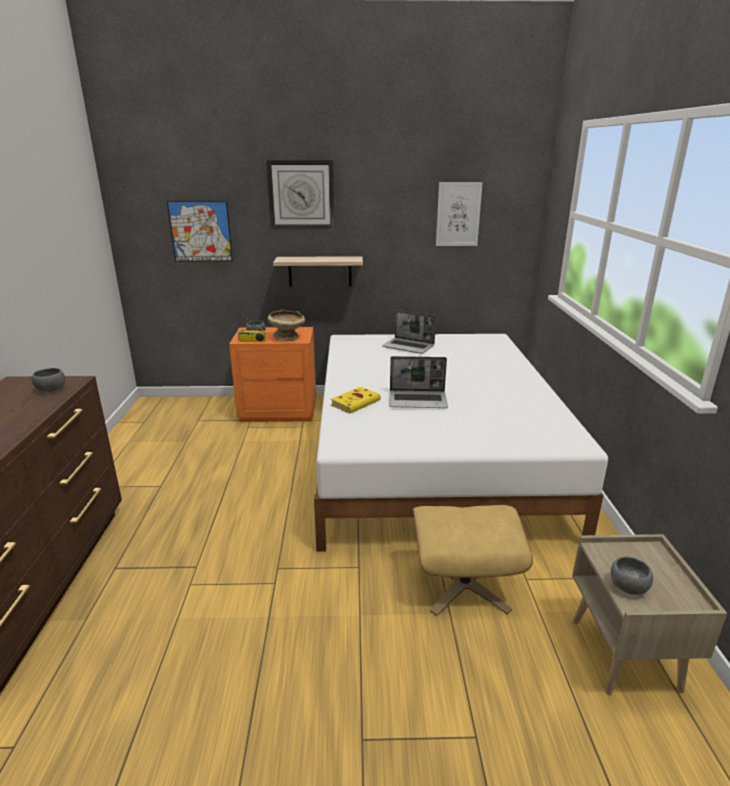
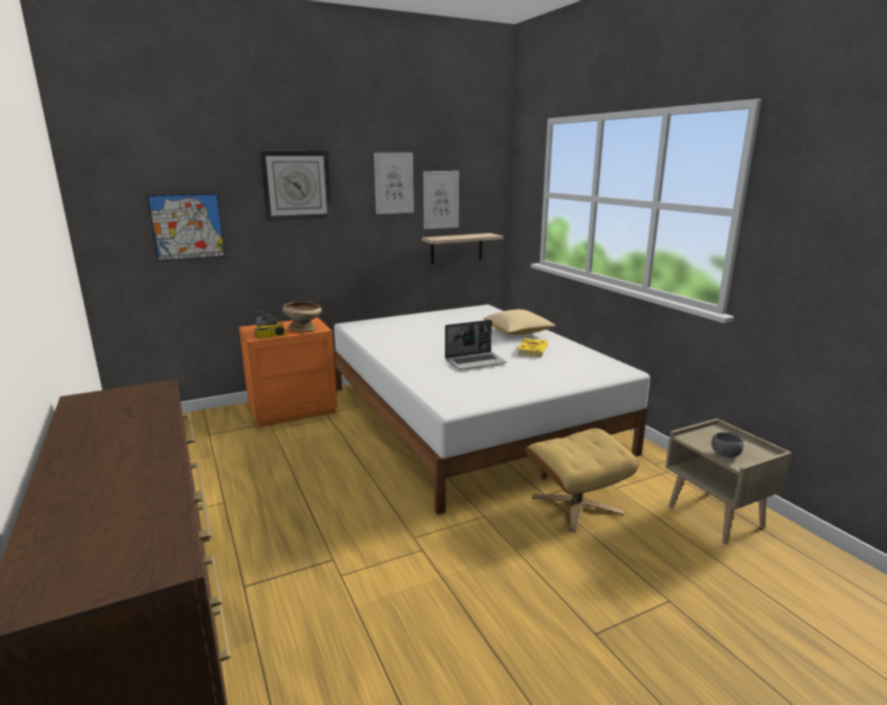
camera: 25 degrees left, 5 degrees down
grey bowl [31,368,65,392] -> none
shelf [273,256,363,287] -> shelf moved to [422,233,503,264]
yellow book [331,387,381,414] -> yellow book moved to [517,338,548,357]
laptop [382,310,436,354] -> none
none -> picture [374,153,414,214]
none -> pillow [484,309,556,335]

